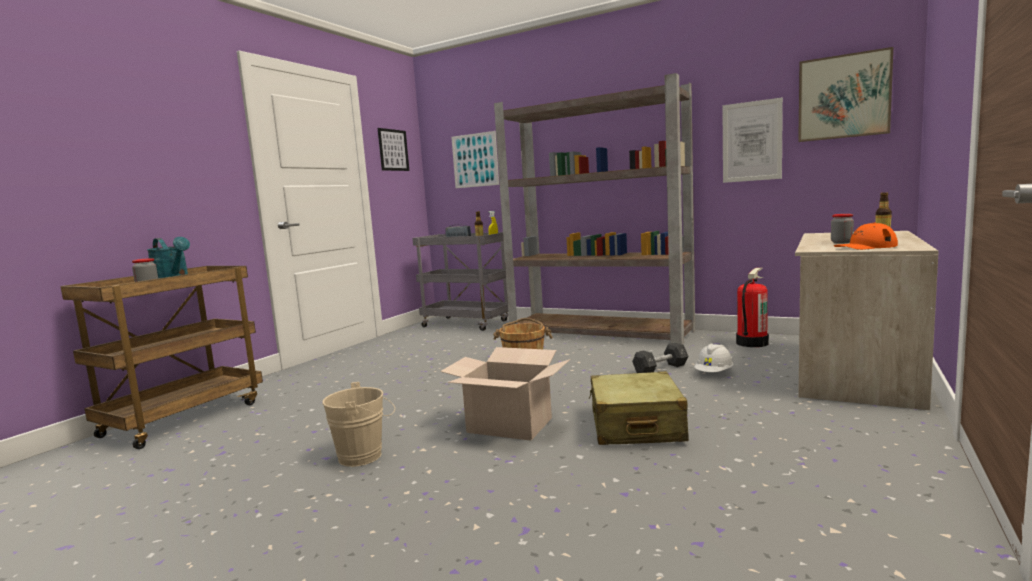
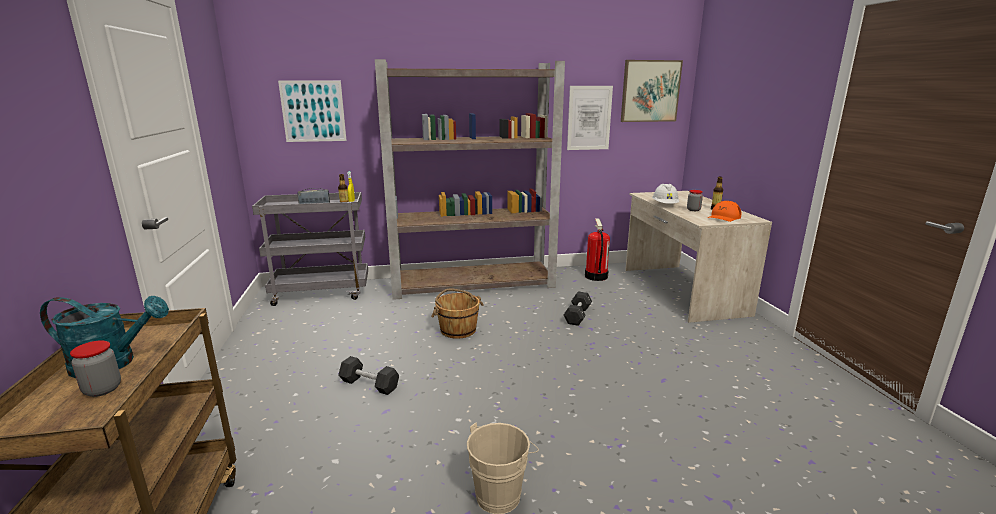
camera: 40 degrees left, 10 degrees up
picture [378,128,409,171] -> none
cardboard box [440,347,570,441] -> none
beige suitcase [589,371,689,445] -> none
white hard hat [695,344,734,372] -> white hard hat moved to [652,184,679,204]
none -> black dumbbell [338,356,399,395]

